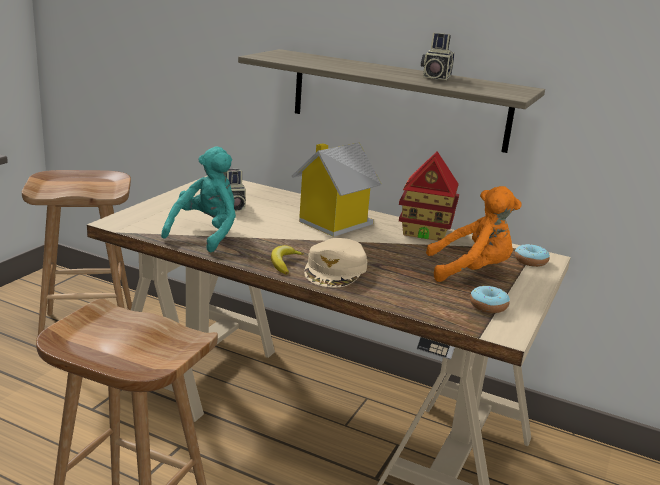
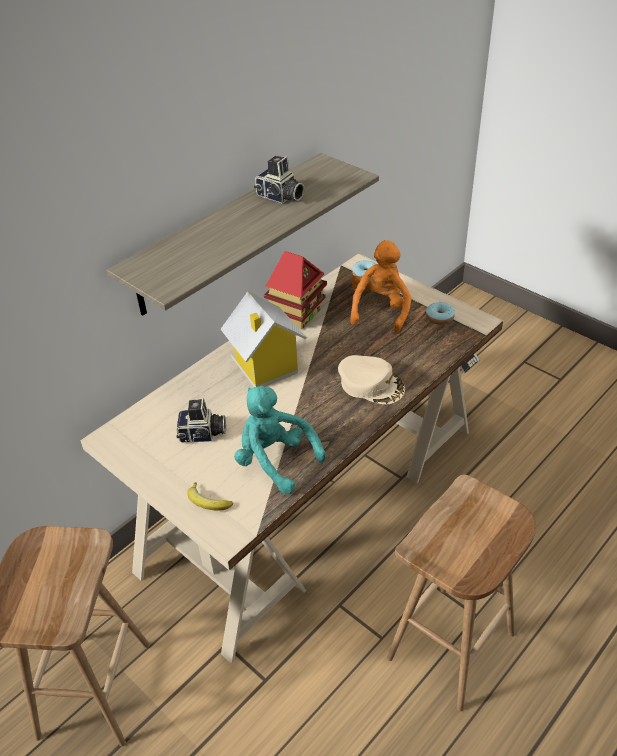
camera: 70 degrees left, 20 degrees up
banana [271,245,304,274] -> banana moved to [187,482,233,511]

